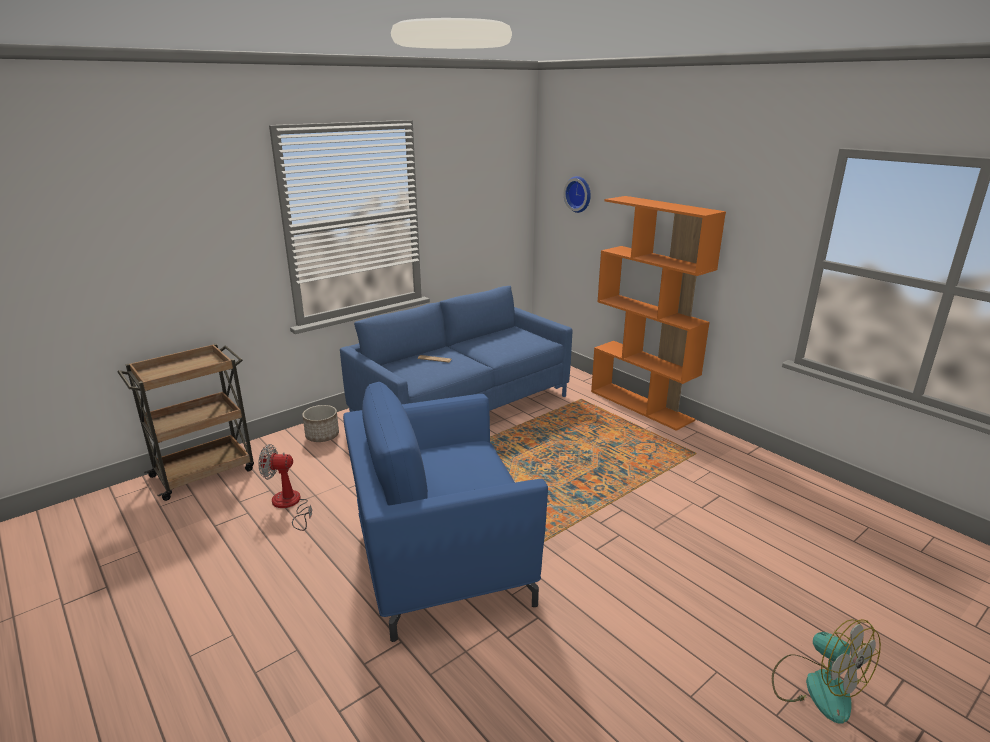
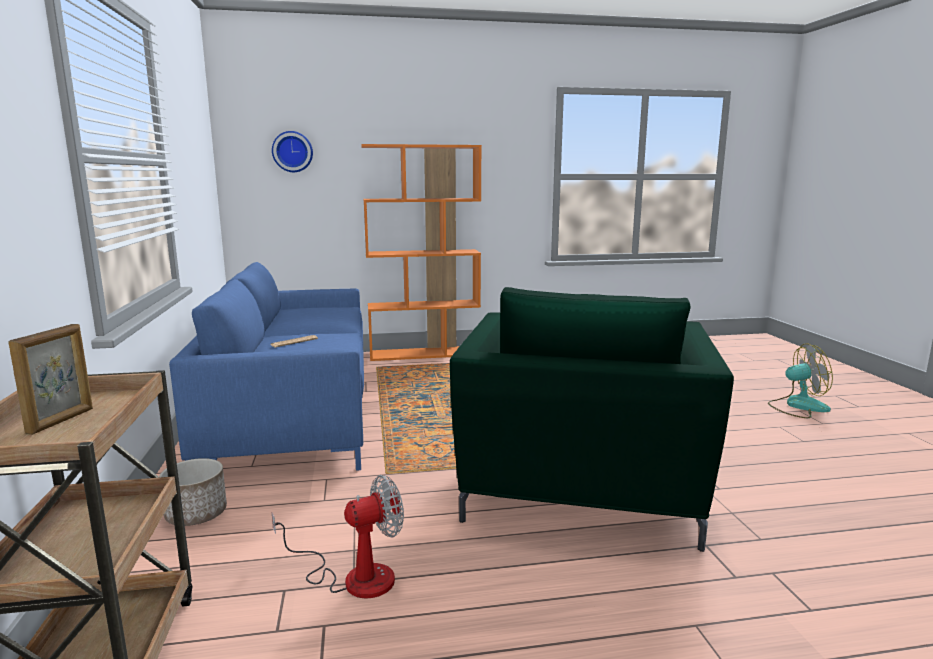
camera: 60 degrees left, 10 degrees down
fan [258,444,312,531] -> fan turned 150 degrees counterclockwise [272,475,404,598]
blue armchair [343,382,548,642] -> green armchair [450,287,734,552]
none -> picture frame [8,324,93,435]

